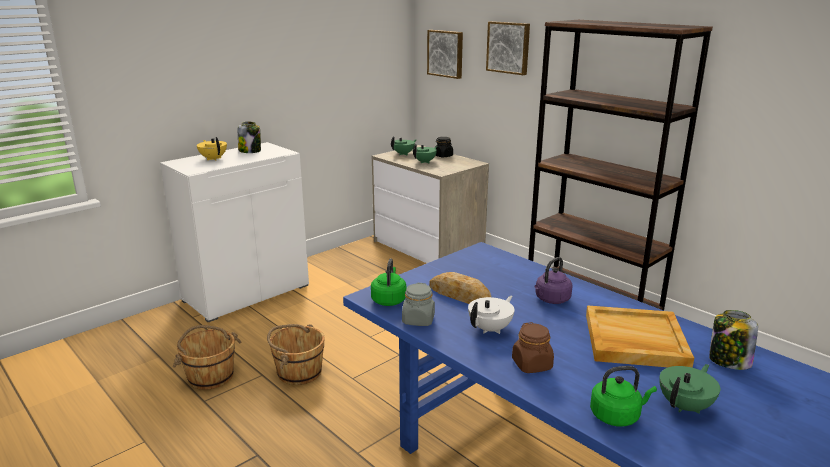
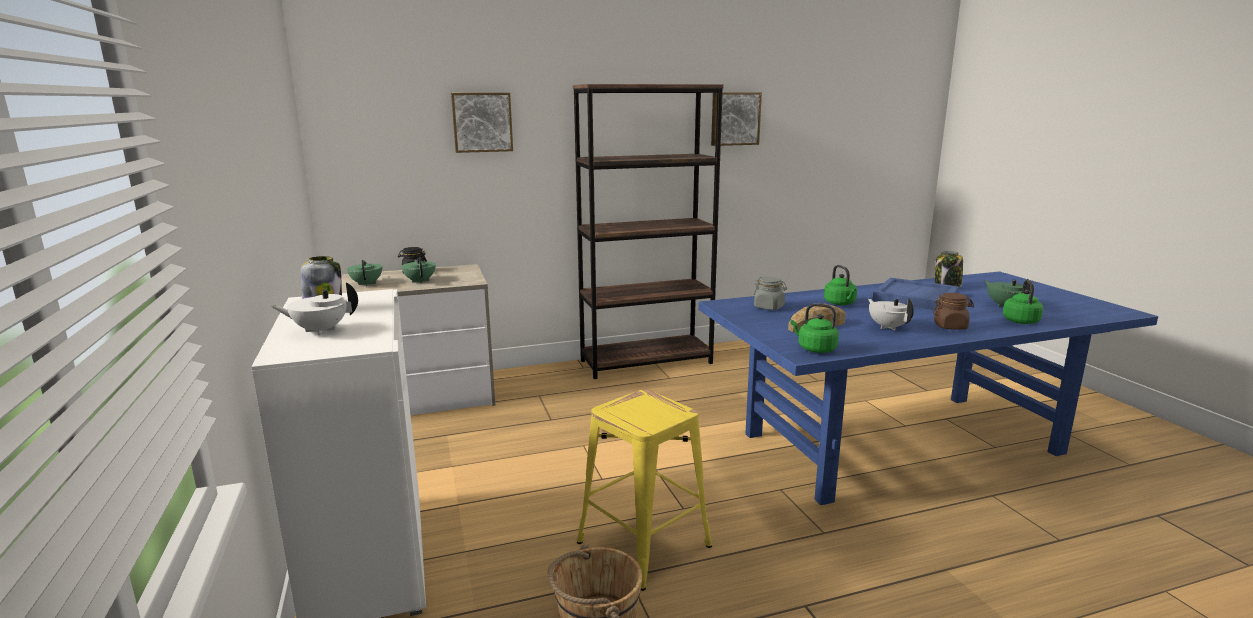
camera: 65 degrees left, 5 degrees down
yellow teapot [197,137,227,161] -> white teapot [271,282,358,335]
brown bucket [267,324,325,385] -> yellow stool [577,390,712,591]
grey jar [402,283,435,326] -> grey jar moved to [754,277,787,310]
picture [427,30,463,79] -> picture moved to [711,92,762,146]
purple kettle [534,257,573,304] -> green kettle [824,265,857,305]
beige tray [586,305,694,368] -> blue tray [872,278,959,310]

